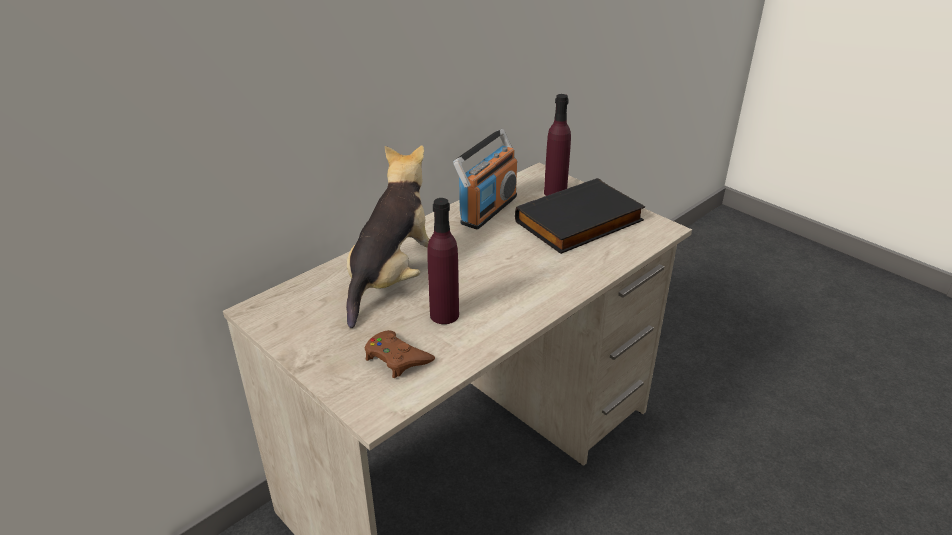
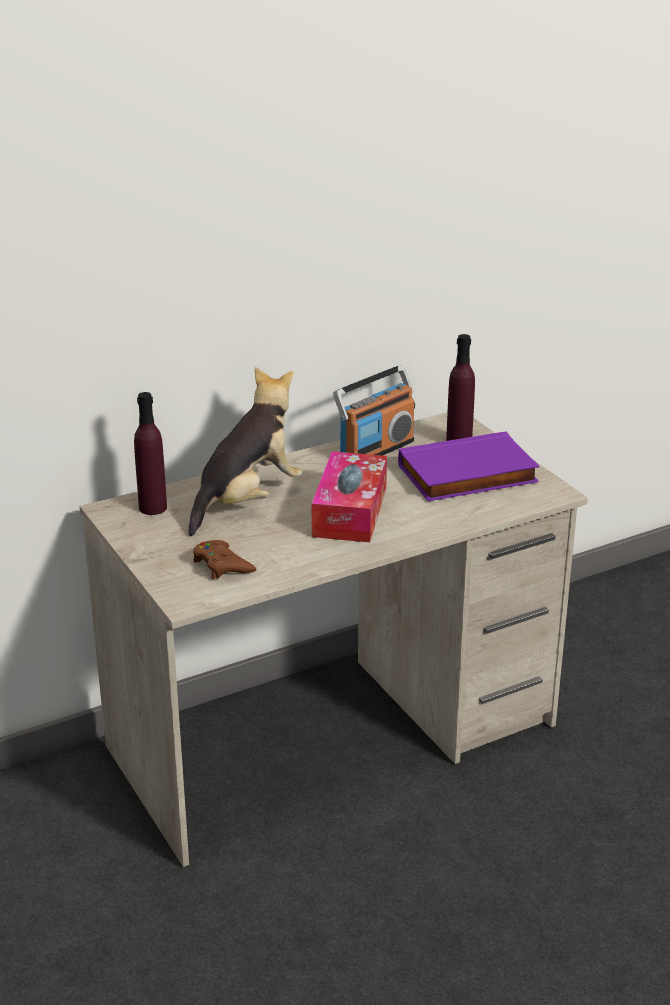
camera: 15 degrees right, 5 degrees down
purple bottle [427,198,459,324] -> purple bottle moved to [134,392,167,515]
black book [515,178,646,254] -> purple book [398,431,540,501]
none -> tissue box [312,451,387,542]

